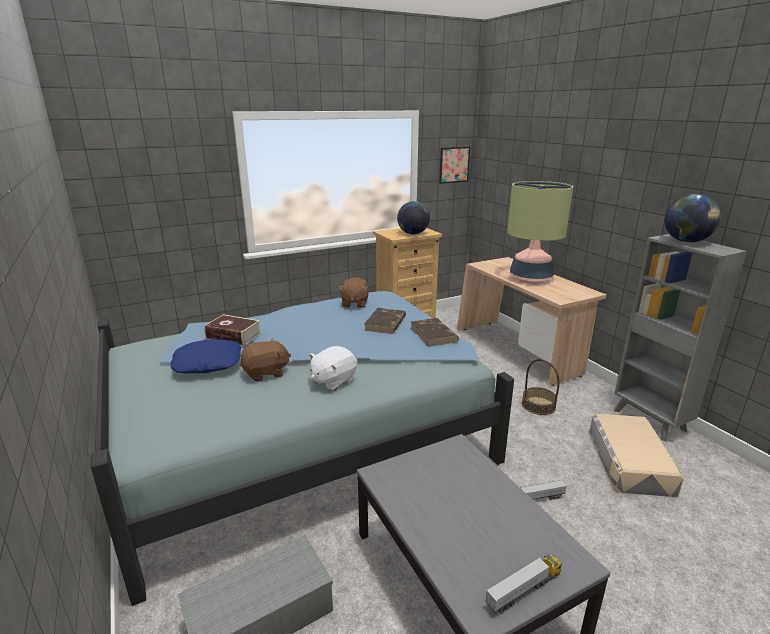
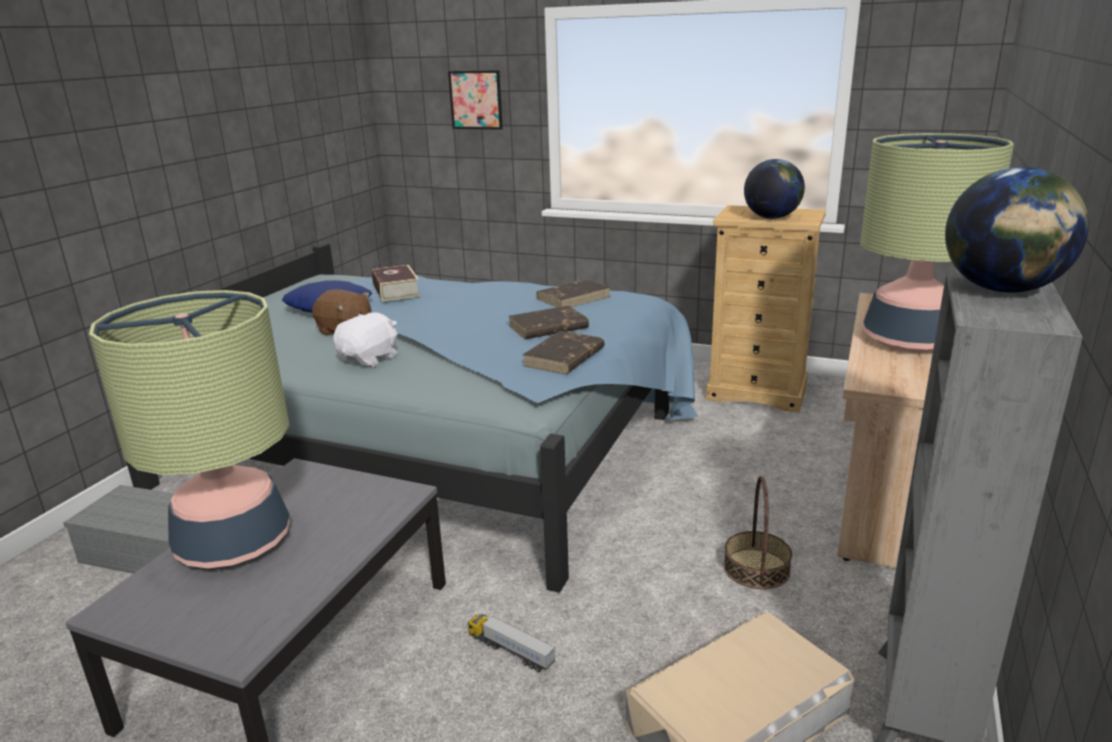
camera: 50 degrees right, 0 degrees up
white plush toy [309,346,357,391] -> white plush toy turned 120 degrees clockwise [333,312,397,367]
brown plush toy [338,277,369,308] -> brown book [536,279,611,307]
picture [439,147,470,184] -> picture moved to [448,70,503,130]
toy truck [485,555,562,614] -> none
none -> table lamp [89,290,290,568]

